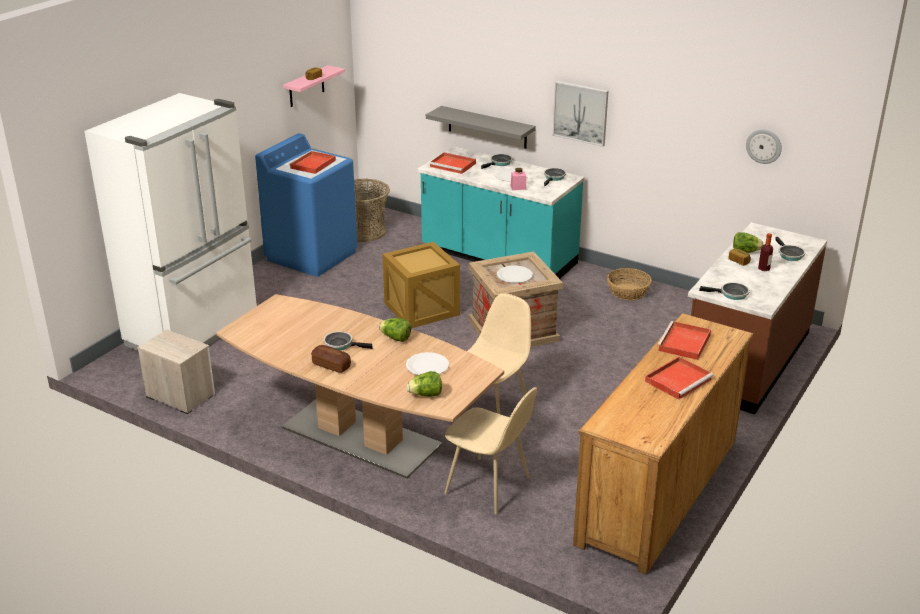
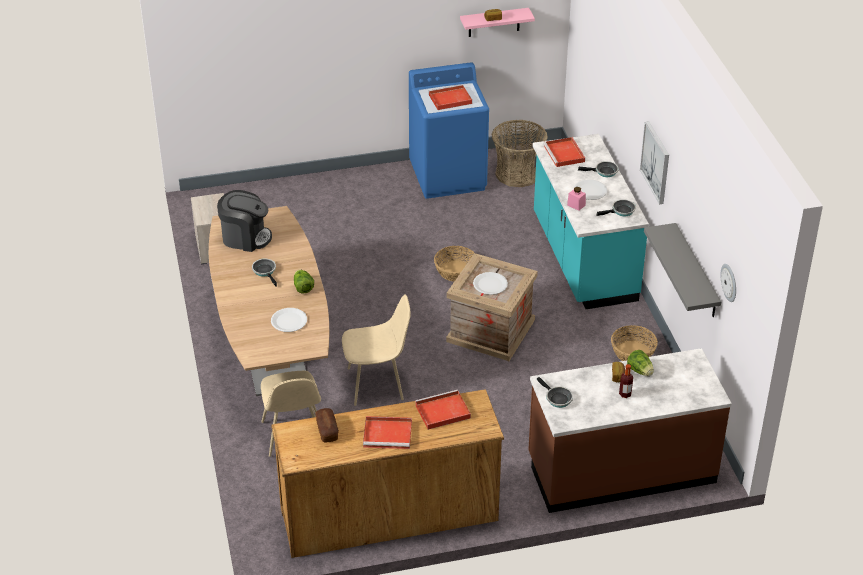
camera: 45 degrees right, 10 degrees up
white fridge [84,93,257,351] -> none
bread [311,345,351,373] -> bread moved to [315,408,339,442]
crate [383,242,460,328] -> basket [434,246,474,281]
lettuce [407,371,442,397] -> none
grey shelf [426,106,536,148] -> grey shelf moved to [644,223,721,317]
frying pan [775,237,805,261] -> none
none -> coffee machine [217,190,272,252]

